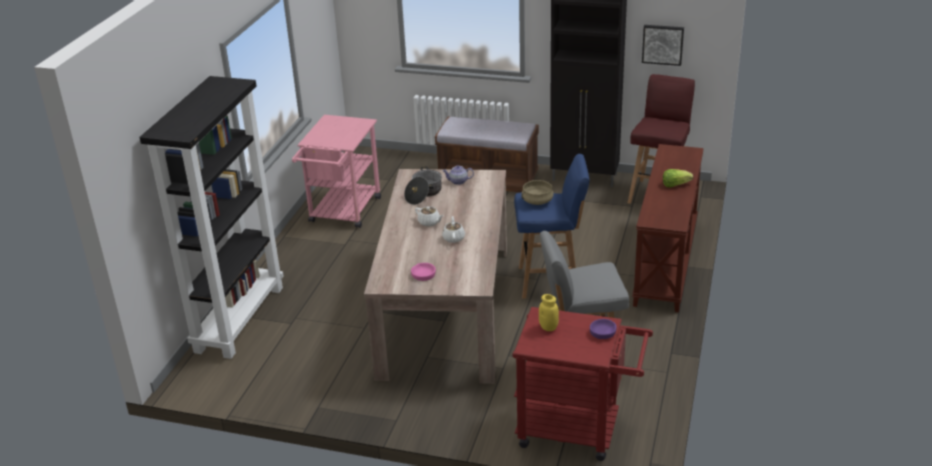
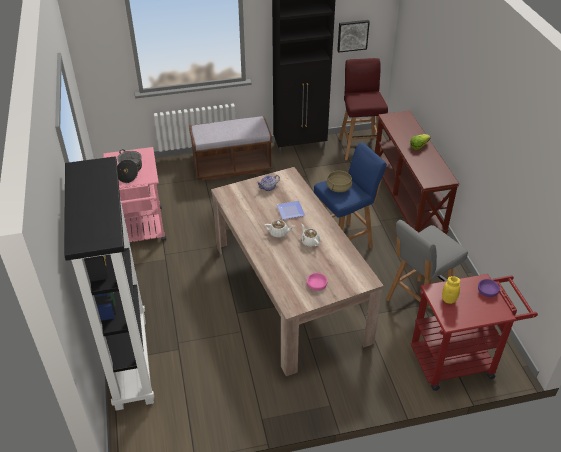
camera: 30 degrees left, 10 degrees up
cooking pot [404,166,442,205] -> cooking pot moved to [117,149,142,183]
none -> plate [277,201,305,220]

